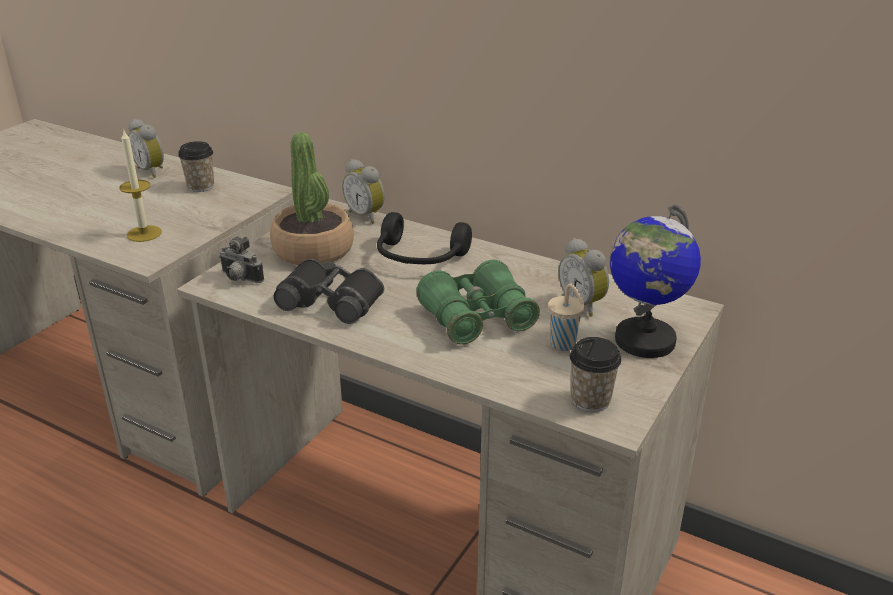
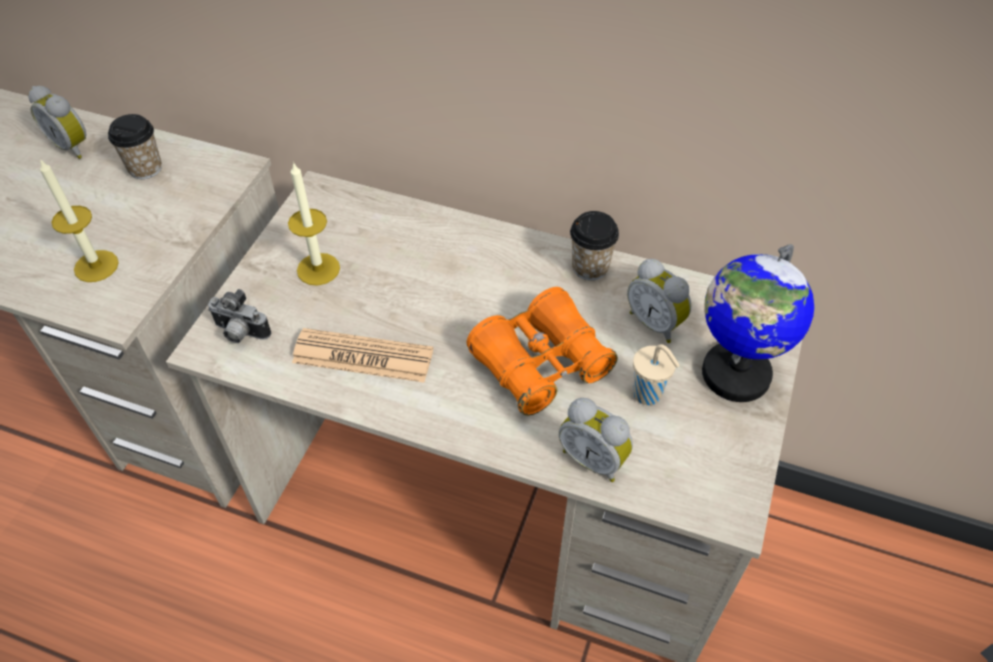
camera: 10 degrees left, 20 degrees up
potted plant [270,132,354,265] -> candle [288,162,340,286]
black binoculars [274,259,384,324] -> newspaper [292,328,433,383]
alarm clock [342,159,385,224] -> alarm clock moved to [559,398,633,482]
black headphones [377,212,472,264] -> none
green binoculars [416,260,540,345] -> orange binoculars [467,287,618,416]
cup [570,337,621,412] -> cup moved to [570,211,619,280]

